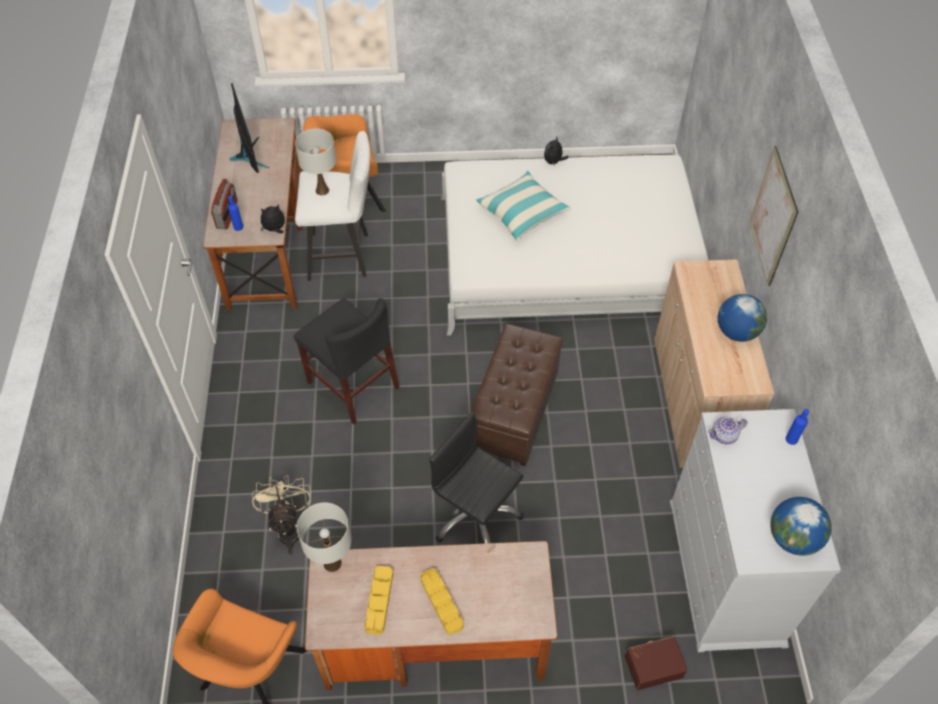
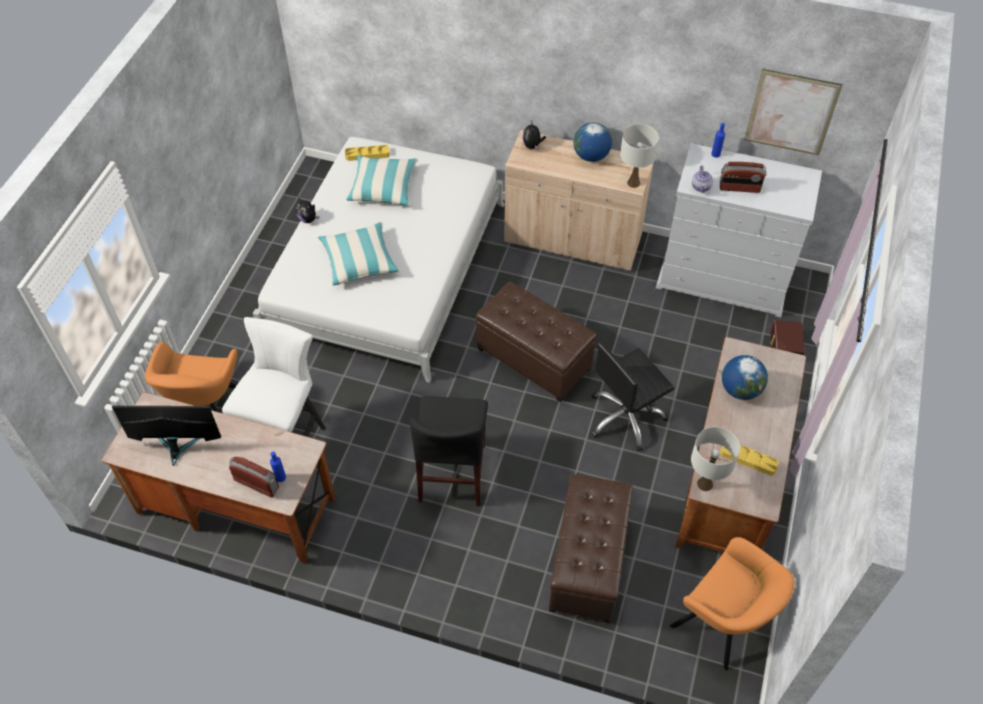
camera: 70 degrees left, 0 degrees up
beige fan [252,475,311,555] -> brown ottoman [549,474,633,623]
plush toy [261,204,285,234] -> plush toy moved to [523,120,546,149]
black chair [294,298,399,424] -> black chair turned 120 degrees clockwise [410,396,488,506]
white table lamp [295,129,336,195] -> white table lamp moved to [620,124,659,188]
yellow tray [420,568,464,635] -> yellow tray moved to [345,145,390,161]
picture [750,146,798,286] -> picture moved to [744,69,843,155]
globe [770,497,832,556] -> globe moved to [722,355,768,400]
none -> pillow [346,155,418,206]
none -> radio [720,162,767,193]

